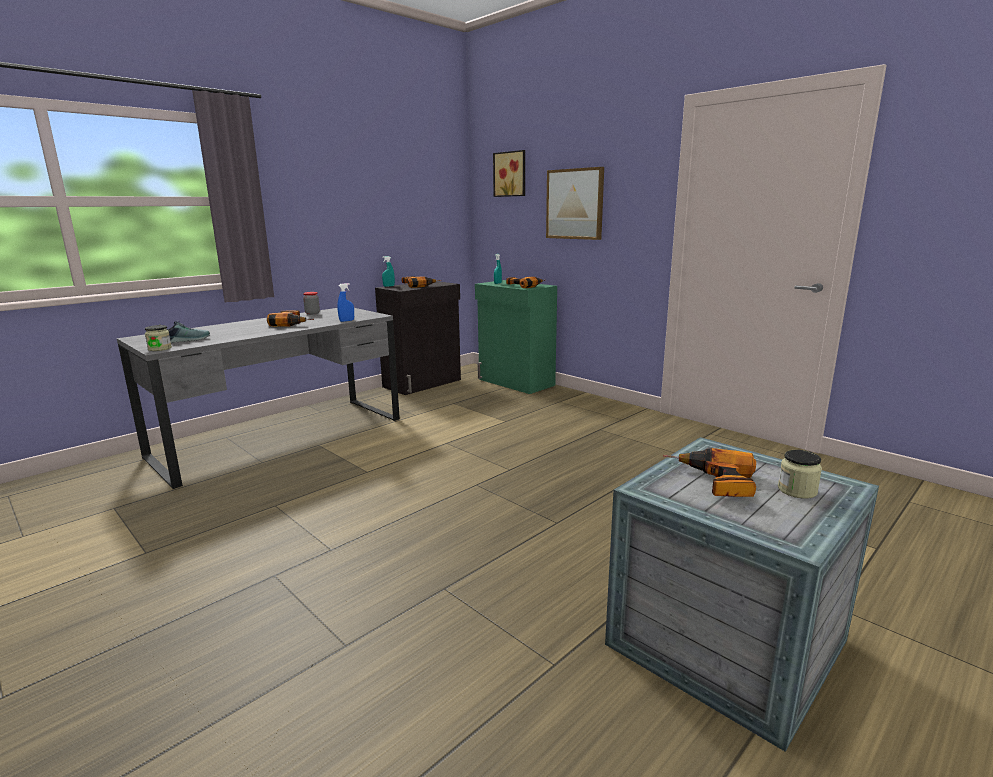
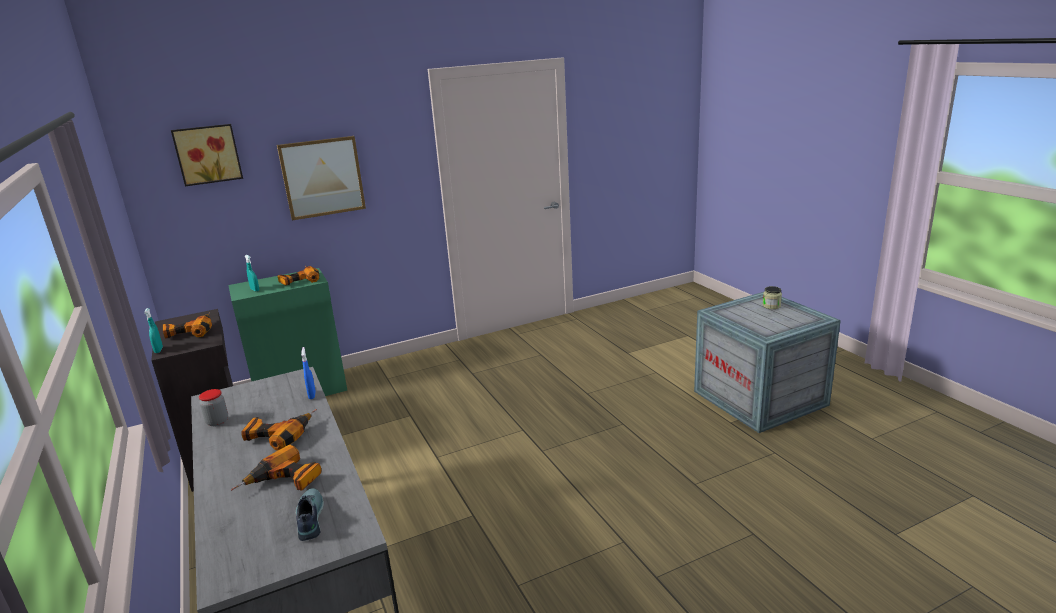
camera: 70 degrees left, 5 degrees up
jar [145,325,172,351] -> none
power drill [663,448,756,497] -> power drill moved to [231,445,321,490]

